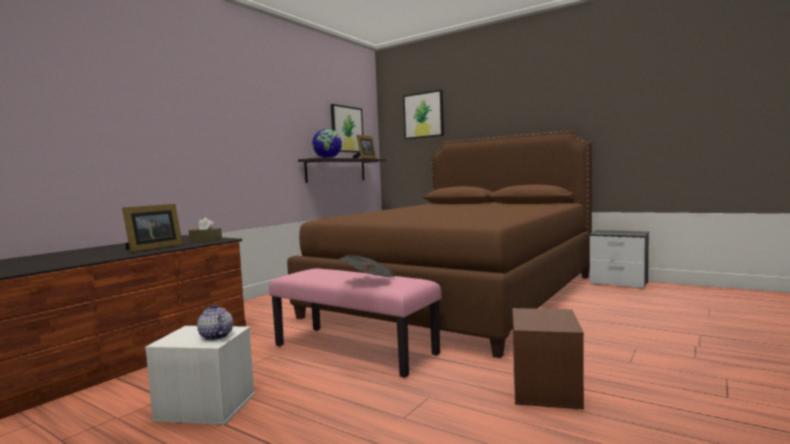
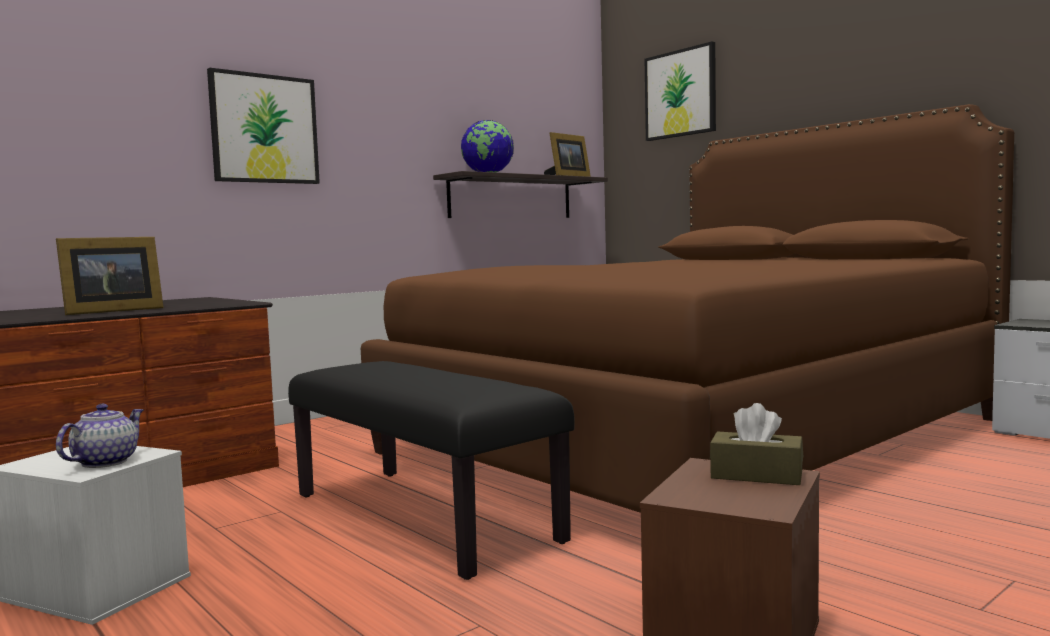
camera: 15 degrees right, 0 degrees up
brown tissue box [189,218,222,242] -> brown tissue box moved to [710,403,803,485]
teapot [197,304,233,340] -> teapot turned 45 degrees clockwise [56,404,144,468]
pink bench [269,269,442,378] -> black bench [288,361,575,580]
picture [331,104,363,153] -> picture moved to [207,68,320,184]
newspaper [339,255,395,277] -> none

